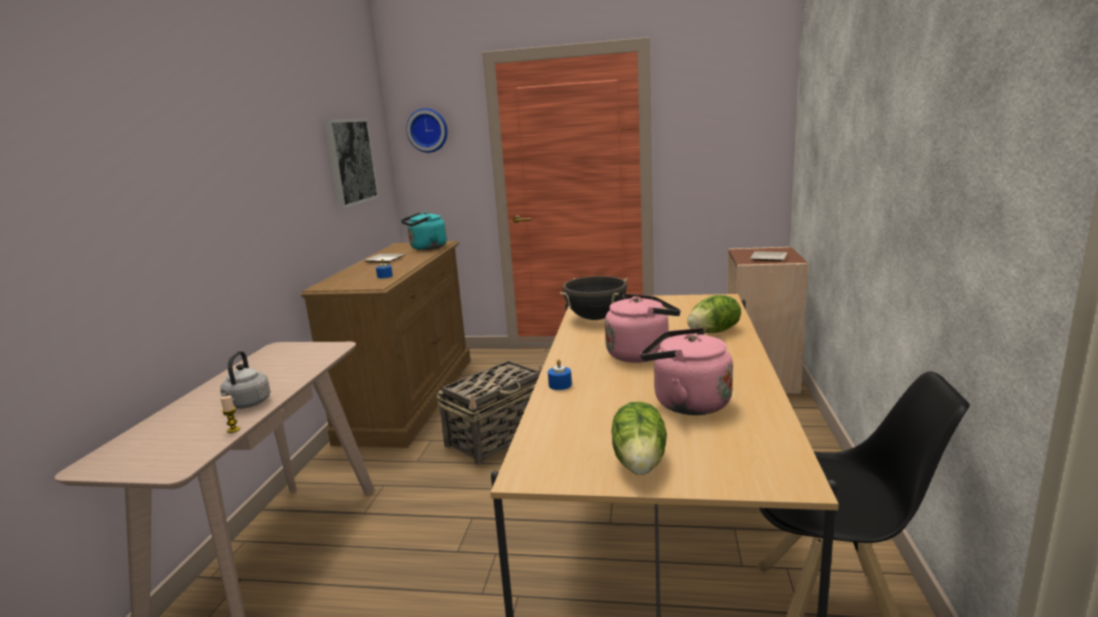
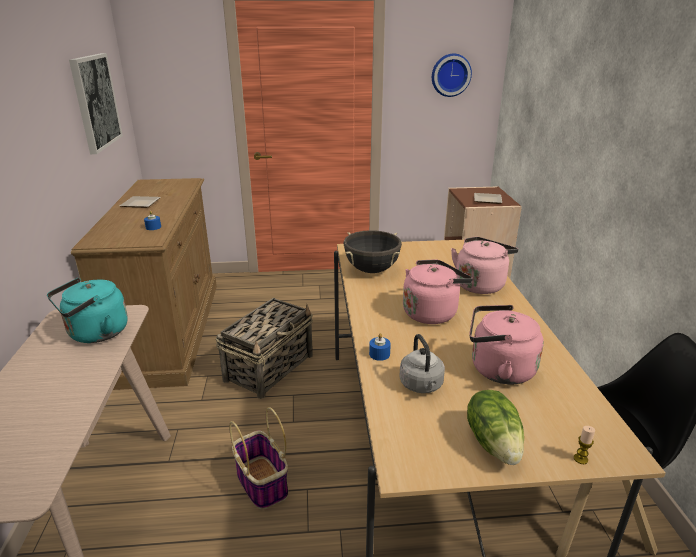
camera: 15 degrees left, 10 degrees up
grey kettle [220,351,271,409] -> grey kettle moved to [399,334,445,393]
candle [220,396,240,433] -> candle moved to [574,426,595,464]
turquoise kettle [401,212,447,250] -> turquoise kettle moved to [47,278,128,343]
wall clock [406,108,448,153] -> wall clock moved to [432,53,472,97]
lettuce [687,295,741,333] -> pink kettle [451,237,518,294]
none -> basket [229,407,288,510]

